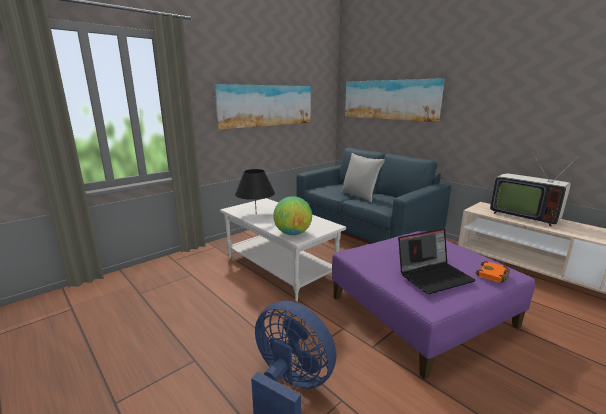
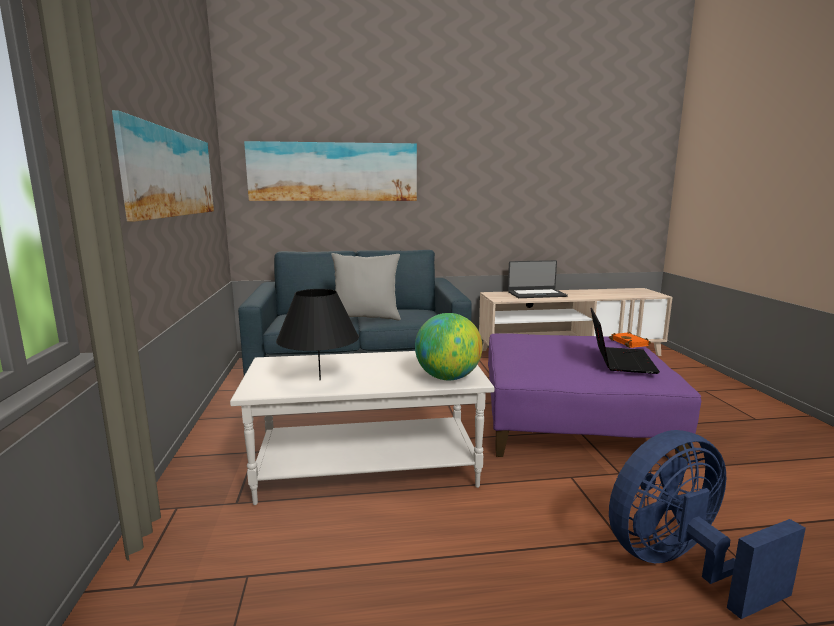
camera: 55 degrees left, 5 degrees down
television [490,152,581,226] -> laptop [508,260,568,298]

